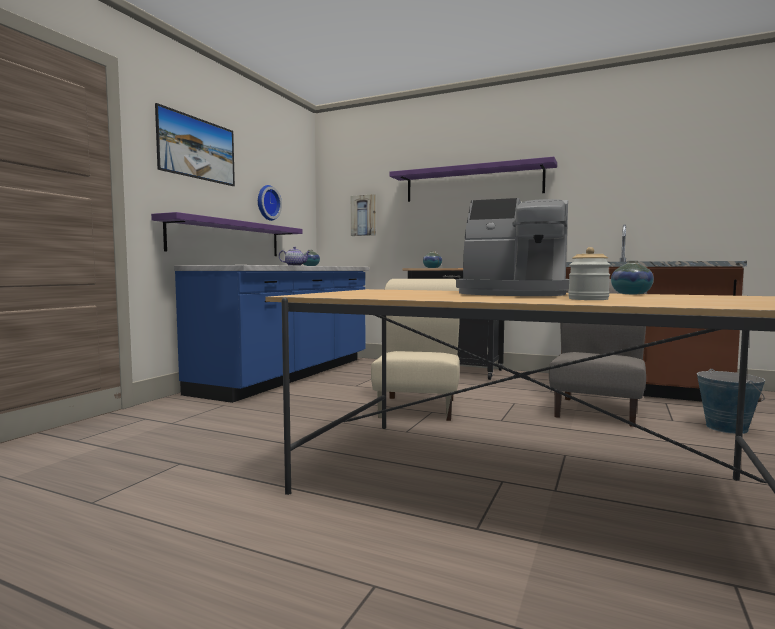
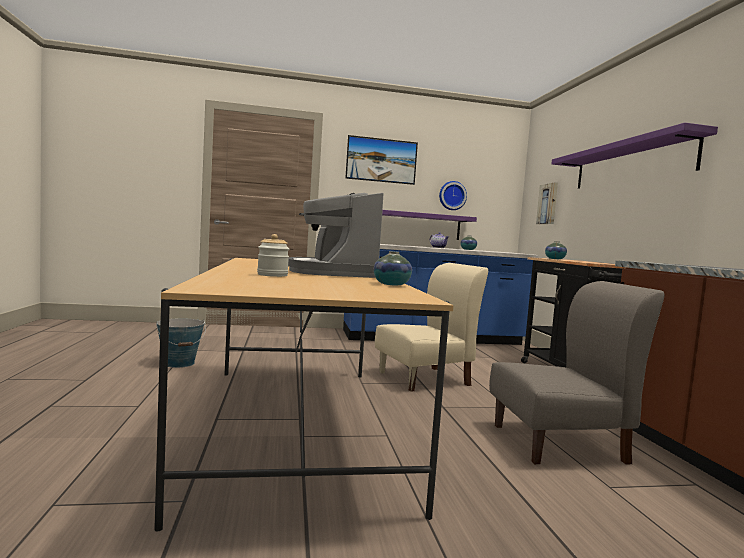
camera: 55 degrees right, 0 degrees up
bucket [697,369,765,434] -> bucket moved to [156,318,206,368]

